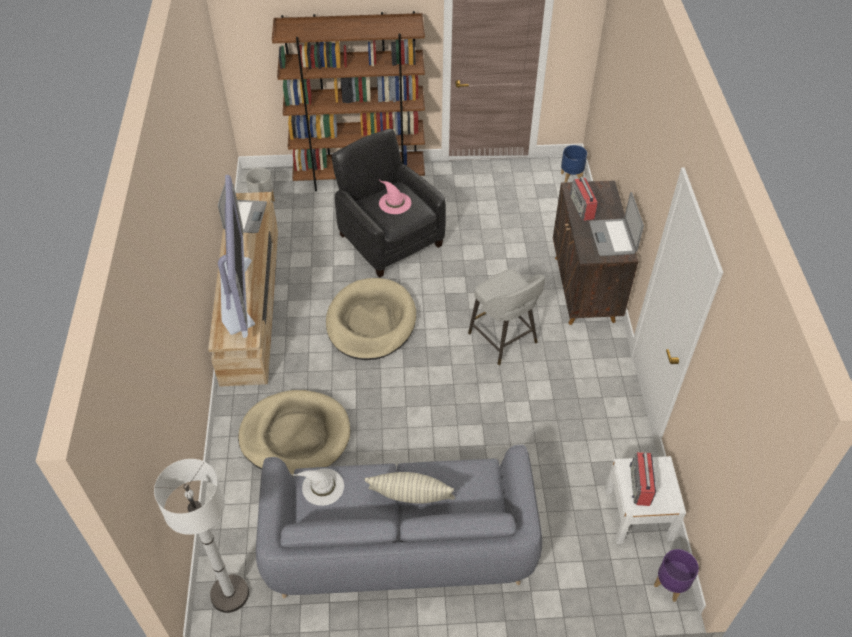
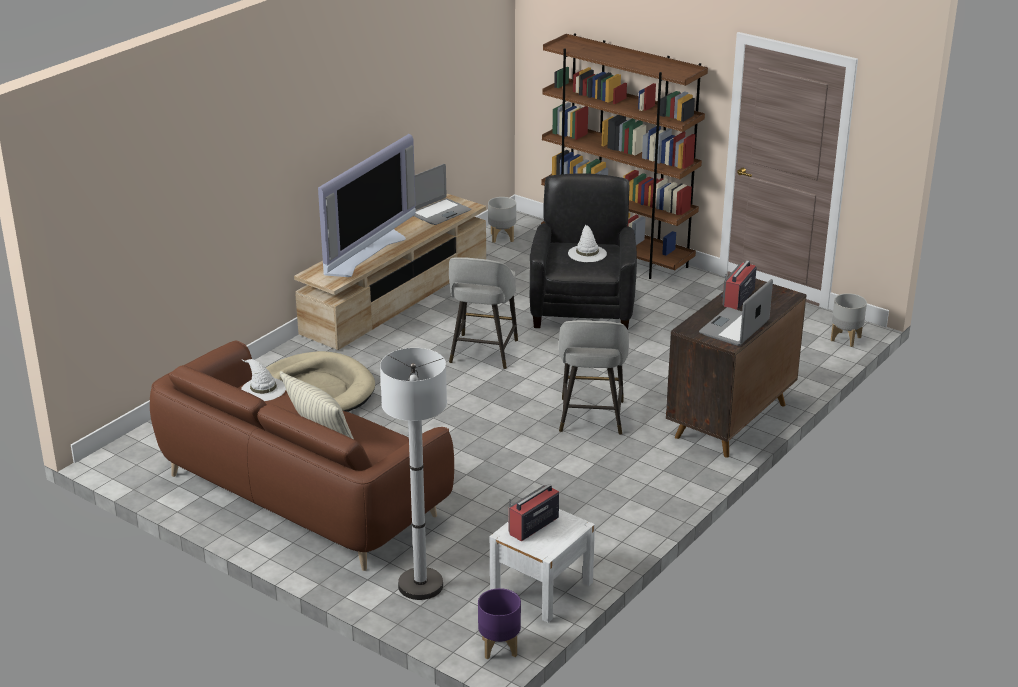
camera: 40 degrees right, 20 degrees down
white floor lamp [154,459,249,613] -> white floor lamp moved to [380,348,447,600]
grey sofa [256,445,542,598] -> brown sofa [150,341,454,571]
beige dog bed [326,278,416,360] -> grey stool [449,257,518,369]
pink hat [379,180,411,214] -> white hat [568,224,607,262]
blue planter [561,145,587,182] -> grey planter [831,293,867,347]

